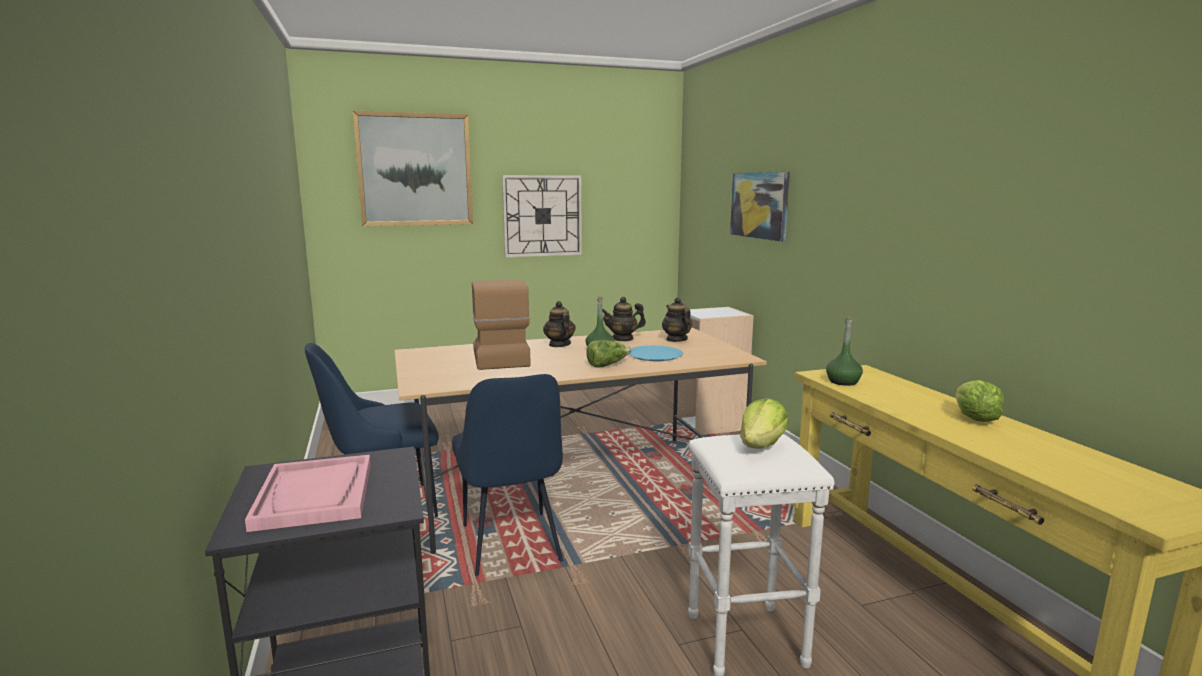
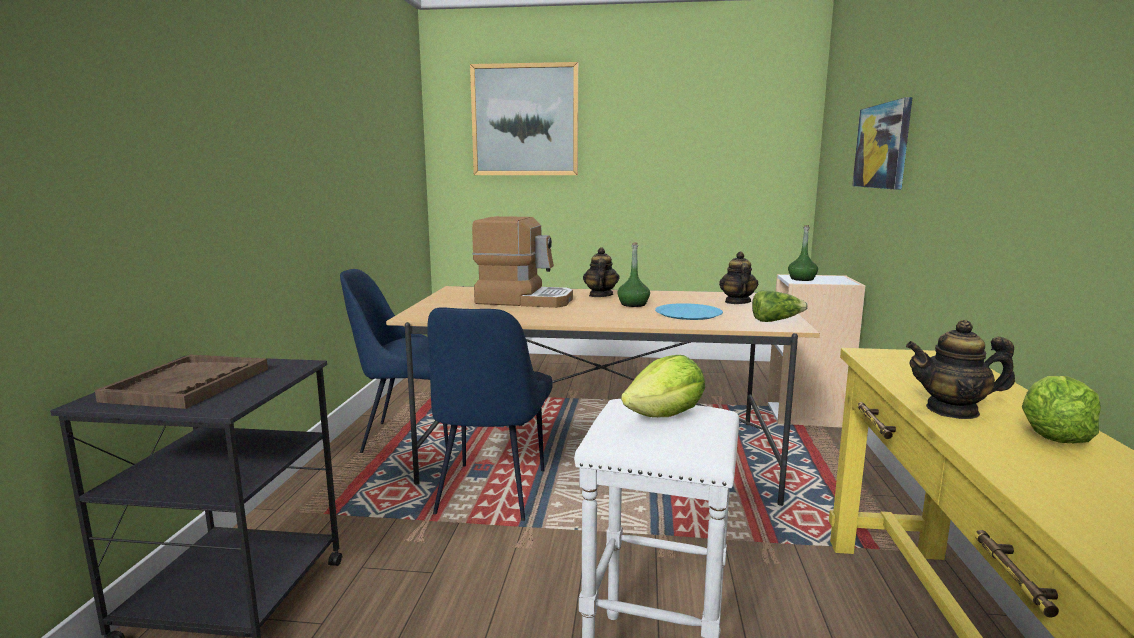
camera: 25 degrees right, 0 degrees up
pink tray [245,455,371,532] -> brown tray [95,355,268,409]
coffee machine [472,279,531,370] -> coffee machine turned 90 degrees clockwise [472,216,573,308]
wall clock [502,175,582,257] -> none
lettuce [586,340,631,368] -> lettuce moved to [752,291,808,322]
teapot [602,297,646,341] -> teapot moved to [906,320,1015,419]
green bottle [826,317,863,386] -> green bottle moved to [788,225,818,281]

